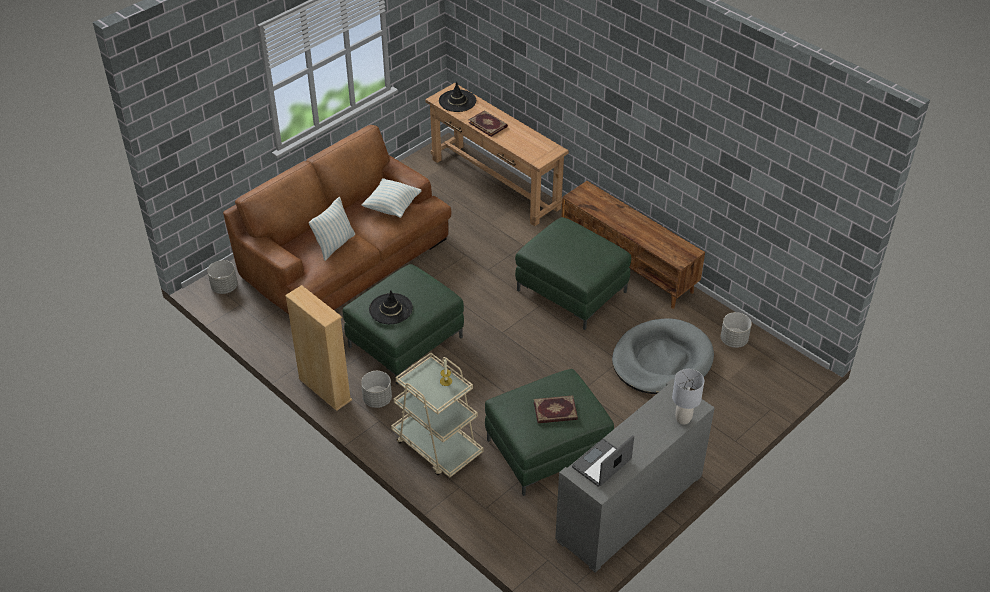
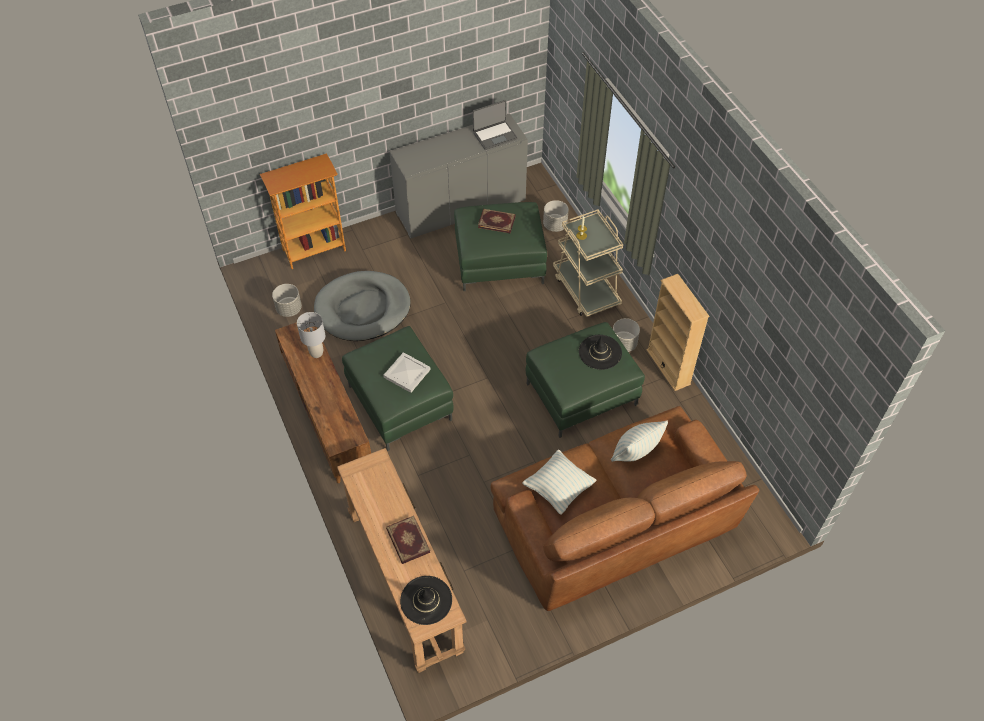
camera: 160 degrees left, 10 degrees up
grey planter [207,260,238,294] -> grey planter moved to [543,200,569,232]
grey table lamp [672,369,704,425] -> grey table lamp moved to [297,312,325,358]
none -> bookcase [260,153,346,269]
none -> white tray [383,352,431,393]

